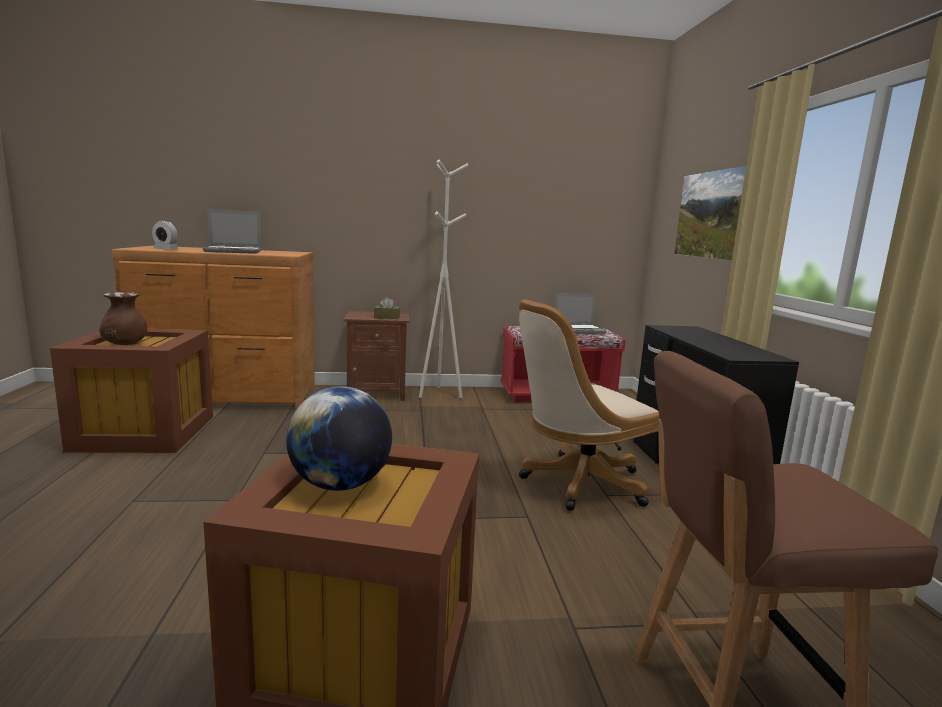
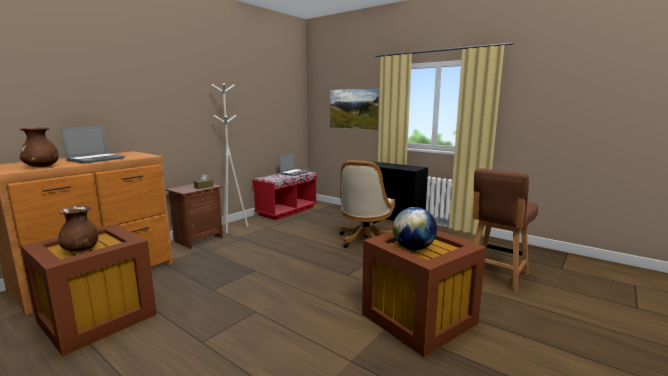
camera: 45 degrees left, 0 degrees up
alarm clock [152,221,178,250] -> brown vase [20,128,59,167]

